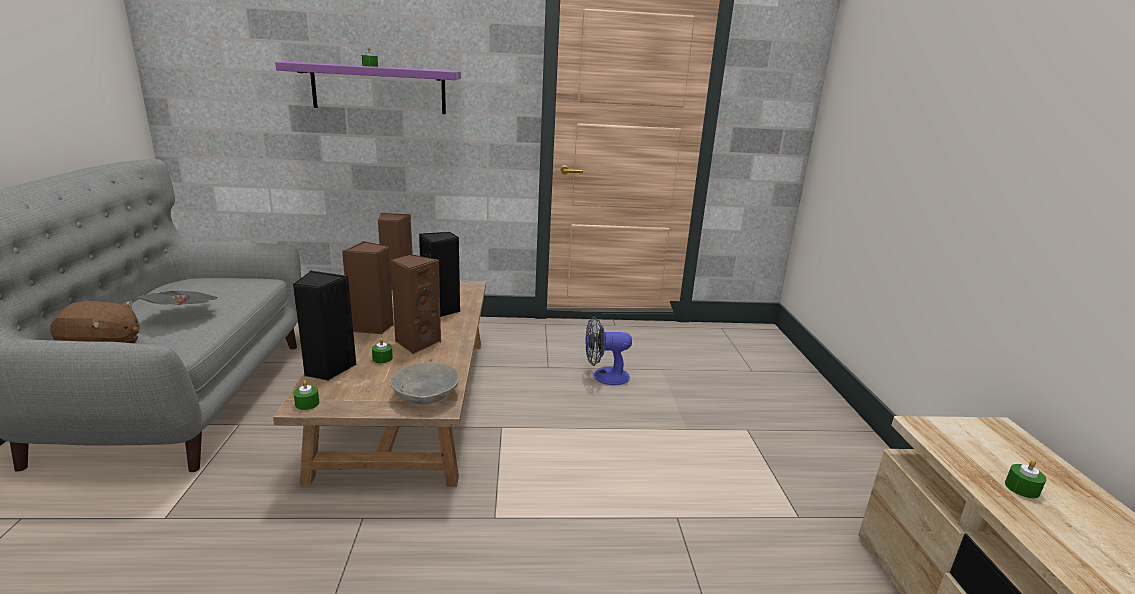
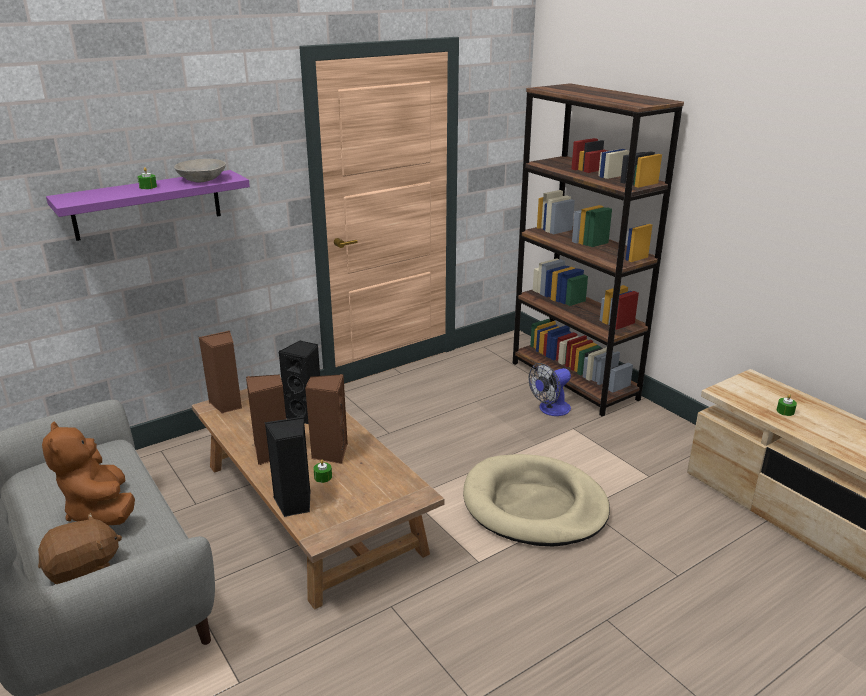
camera: 30 degrees left, 5 degrees up
newspaper [135,291,218,305] -> brown plush toy [42,422,135,525]
green candle [294,380,319,410] -> none
grey bowl [390,363,460,405] -> grey bowl moved to [174,159,226,182]
fan [585,317,632,385] -> fan moved to [529,363,571,416]
none -> beige dog bed [463,454,610,546]
none -> brown bookcase [513,83,684,416]

